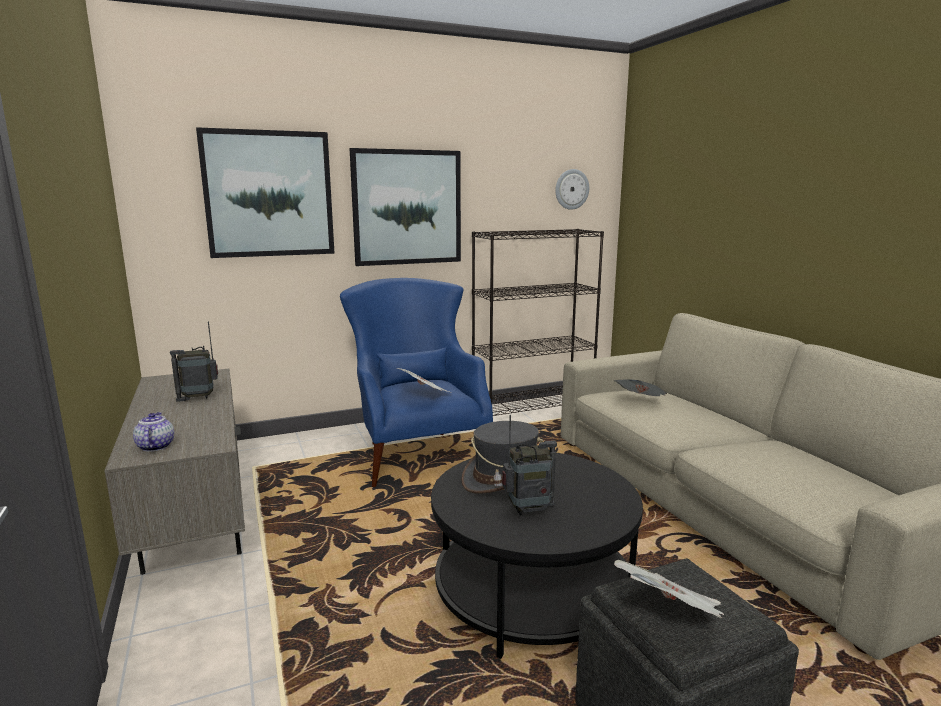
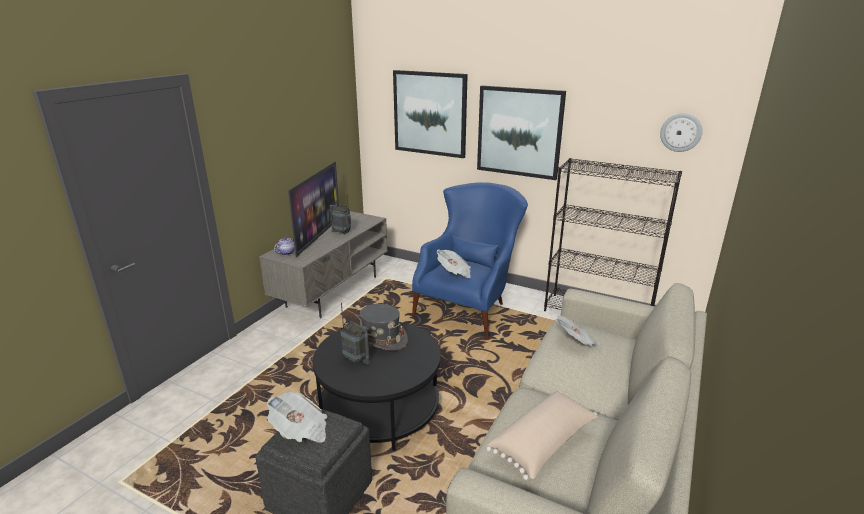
camera: 50 degrees right, 10 degrees up
none -> television [288,161,339,257]
none -> beige pillow [486,391,598,480]

